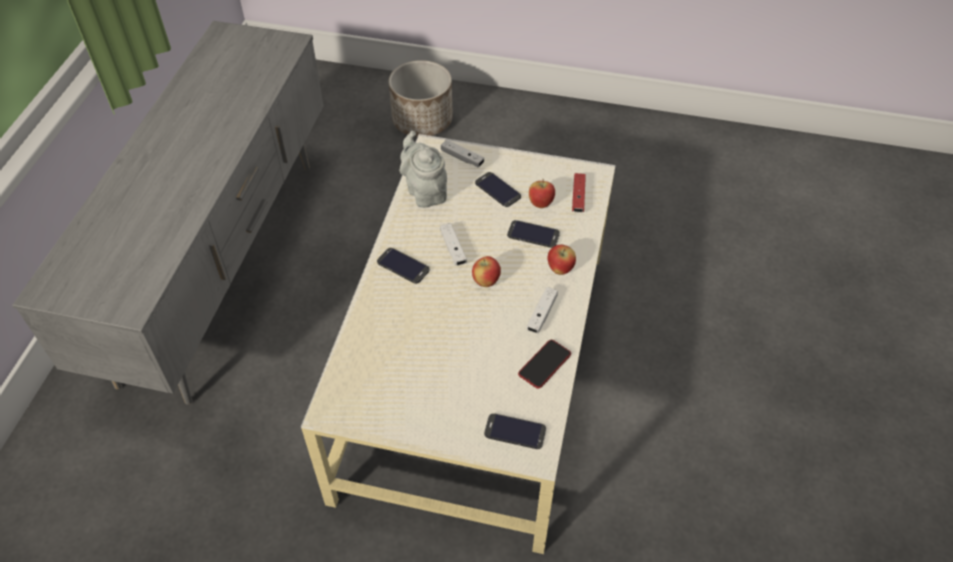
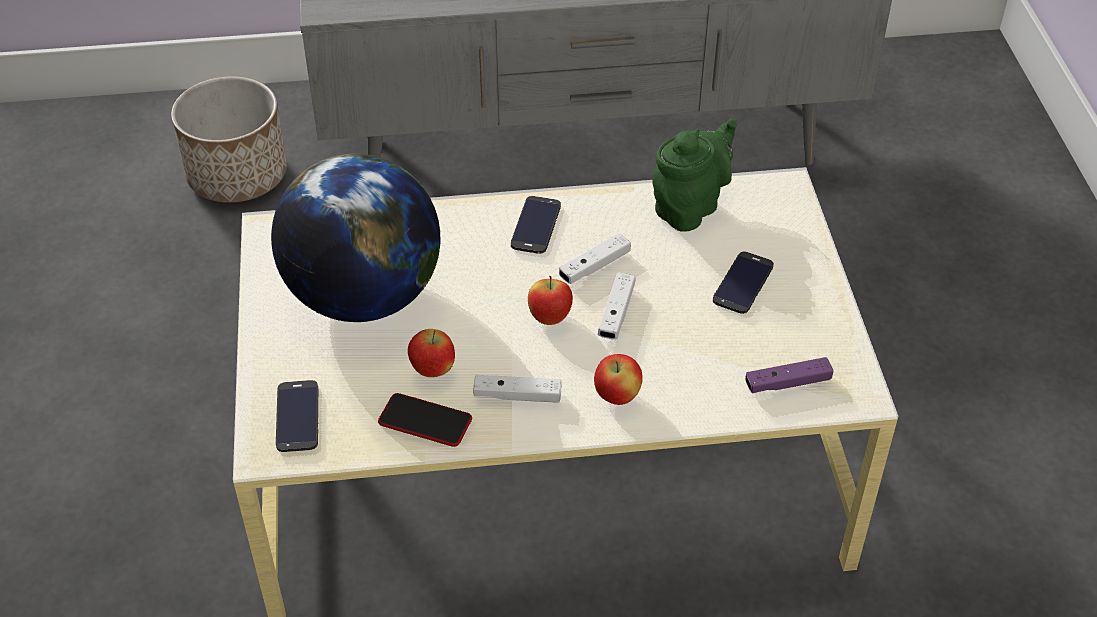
camera: 70 degrees right, 5 degrees down
planter [389,60,453,137] -> planter moved to [171,76,287,203]
grey teapot [399,131,447,208] -> green teapot [652,118,737,232]
white game controller [441,140,484,167] -> white game controller moved to [598,273,636,339]
phone [507,220,560,248] -> none
apple [529,179,555,208] -> apple moved to [408,329,455,377]
red game controller [572,173,586,213] -> purple game controller [745,357,833,393]
none -> globe [271,154,440,322]

